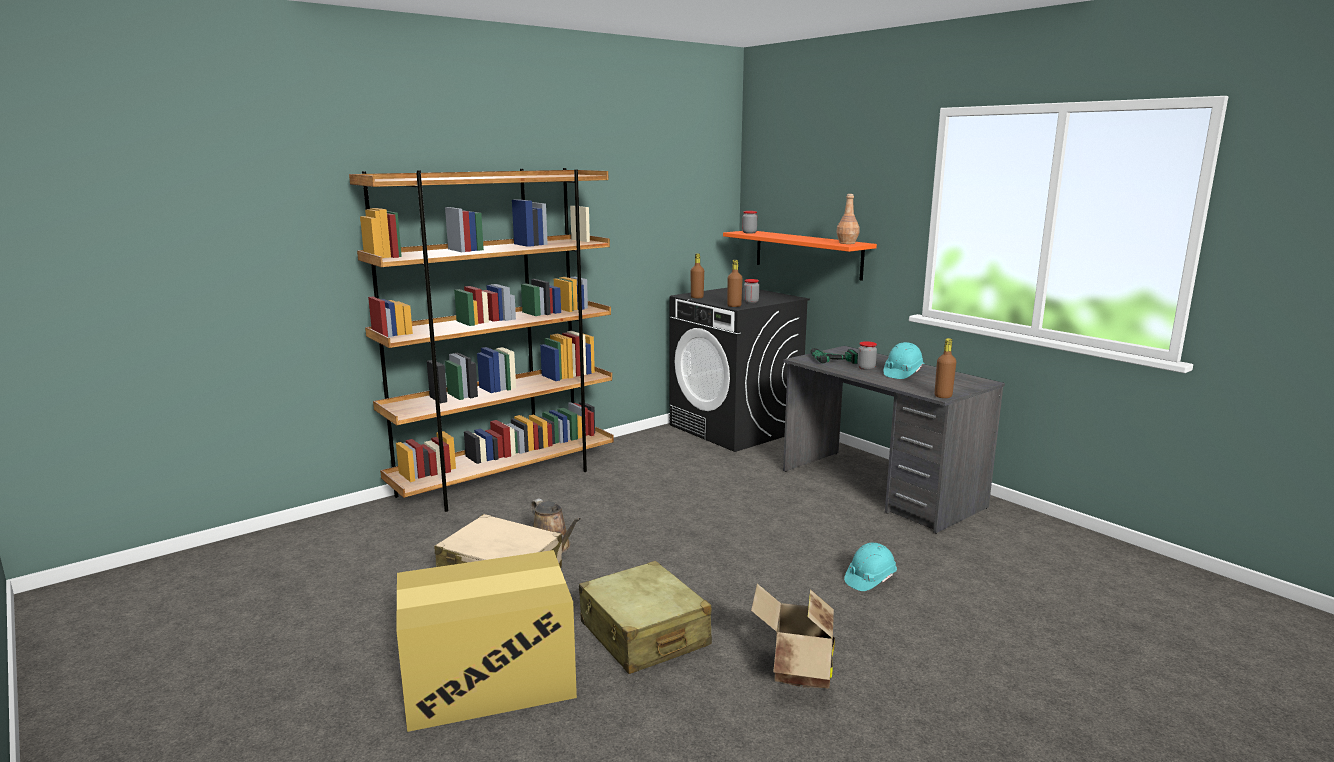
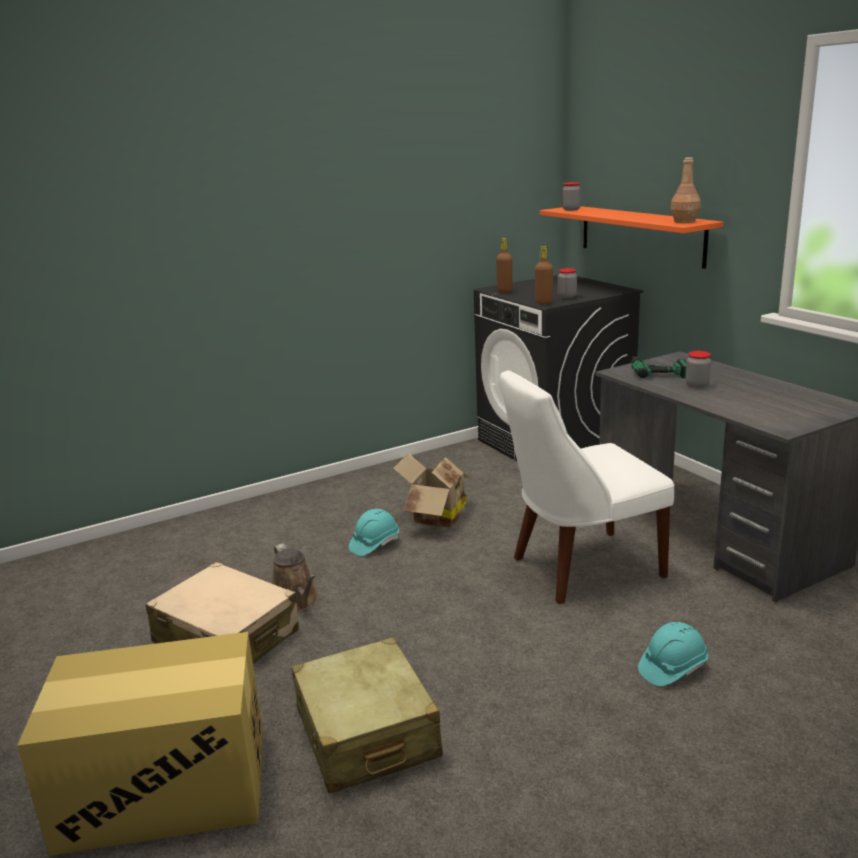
camera: 10 degrees right, 5 degrees up
brown bookcase [349,168,614,512] -> none
cardboard box [751,584,835,689] -> cardboard box moved to [393,453,470,528]
turquoise hard hat [884,342,924,379] -> turquoise hard hat moved to [349,509,399,556]
brown bottle [935,338,956,398] -> none
none -> white chair [500,370,674,604]

